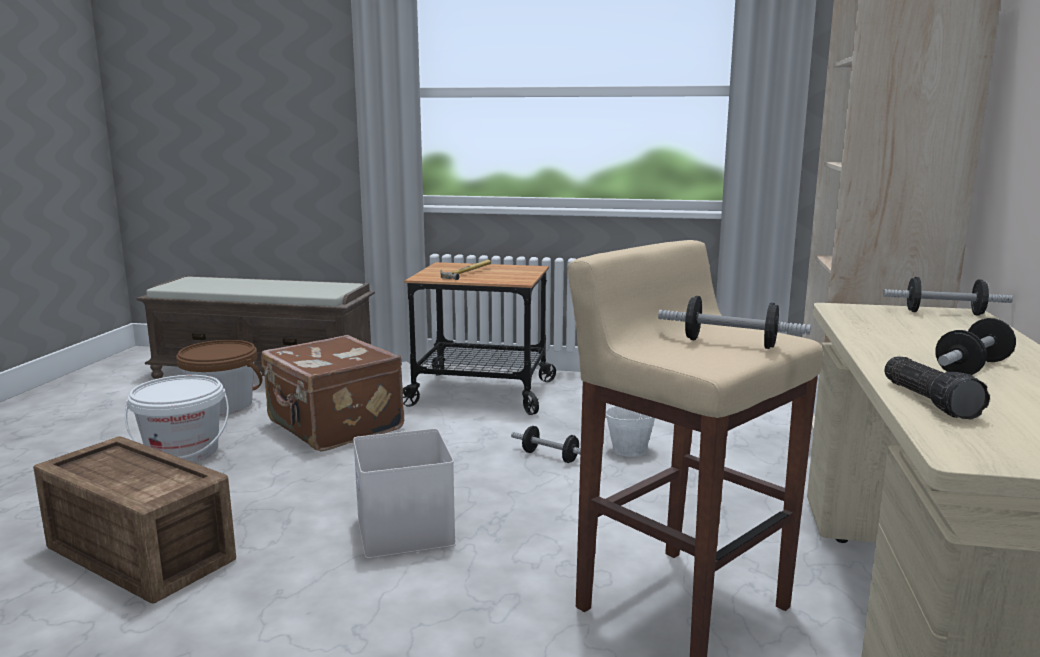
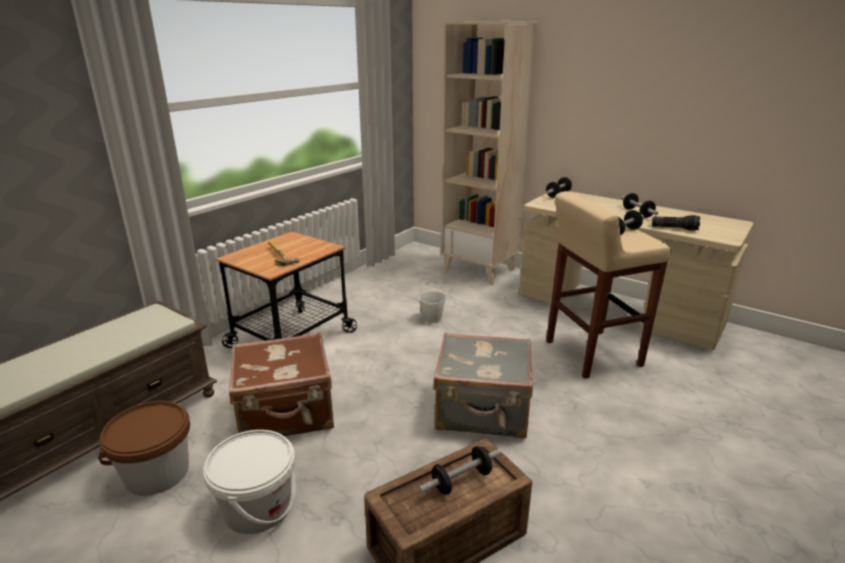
camera: 65 degrees left, 10 degrees up
white storage box [353,428,456,559] -> grey suitcase [433,333,533,439]
dumbbell [511,426,581,463] -> dumbbell moved to [419,446,502,495]

